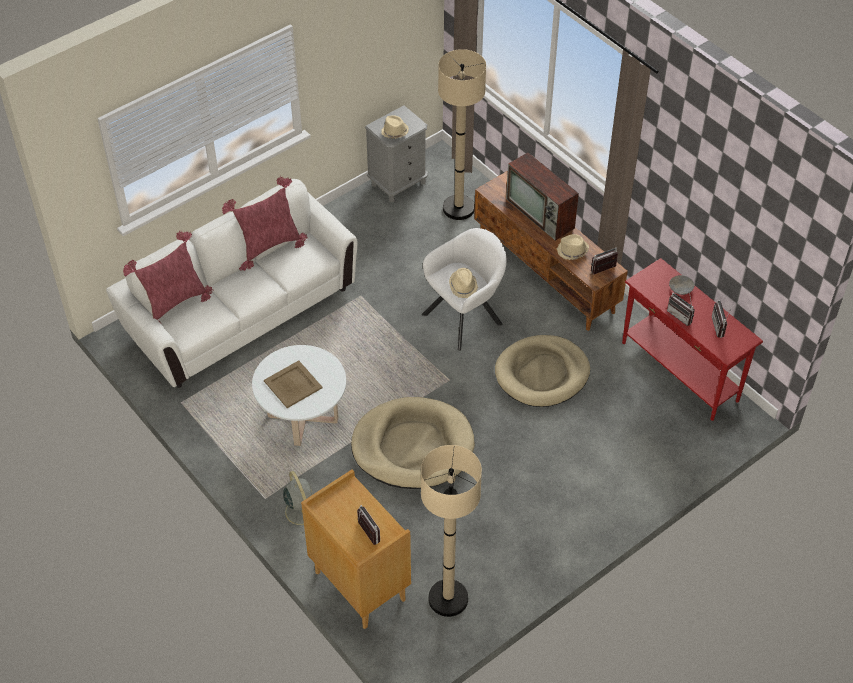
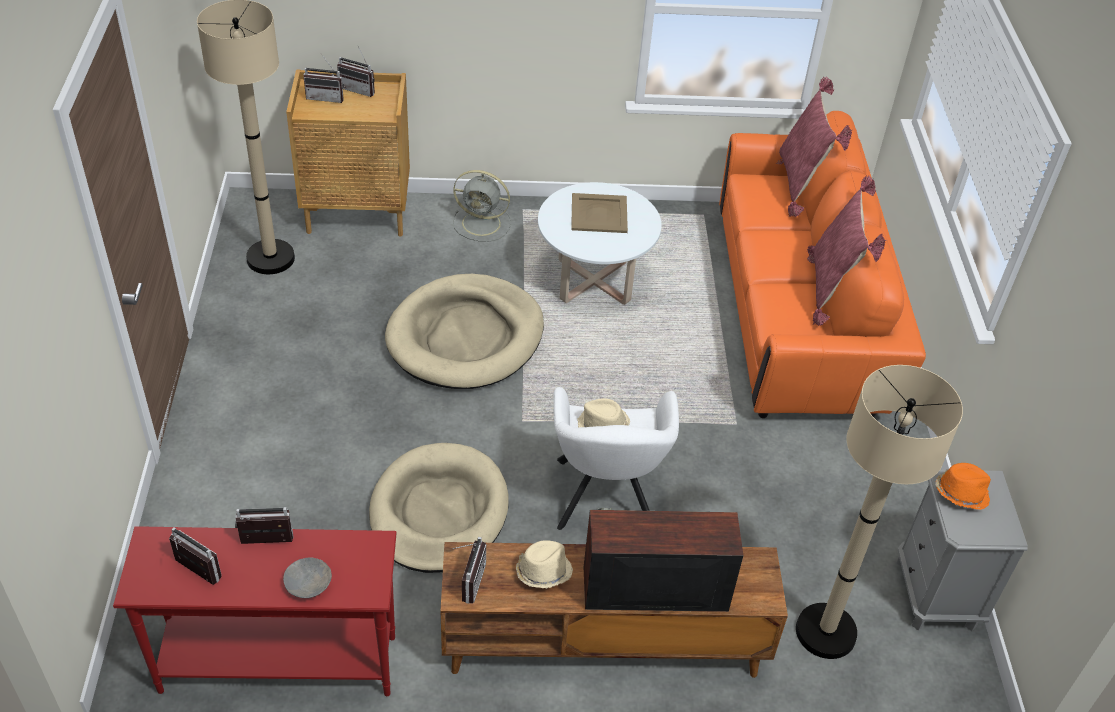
camera: 125 degrees right, 5 degrees down
white sofa [106,179,357,388] -> orange sofa [719,111,926,418]
beige hat [381,115,409,139] -> orange hat [935,463,991,510]
none -> radio [337,47,375,97]

